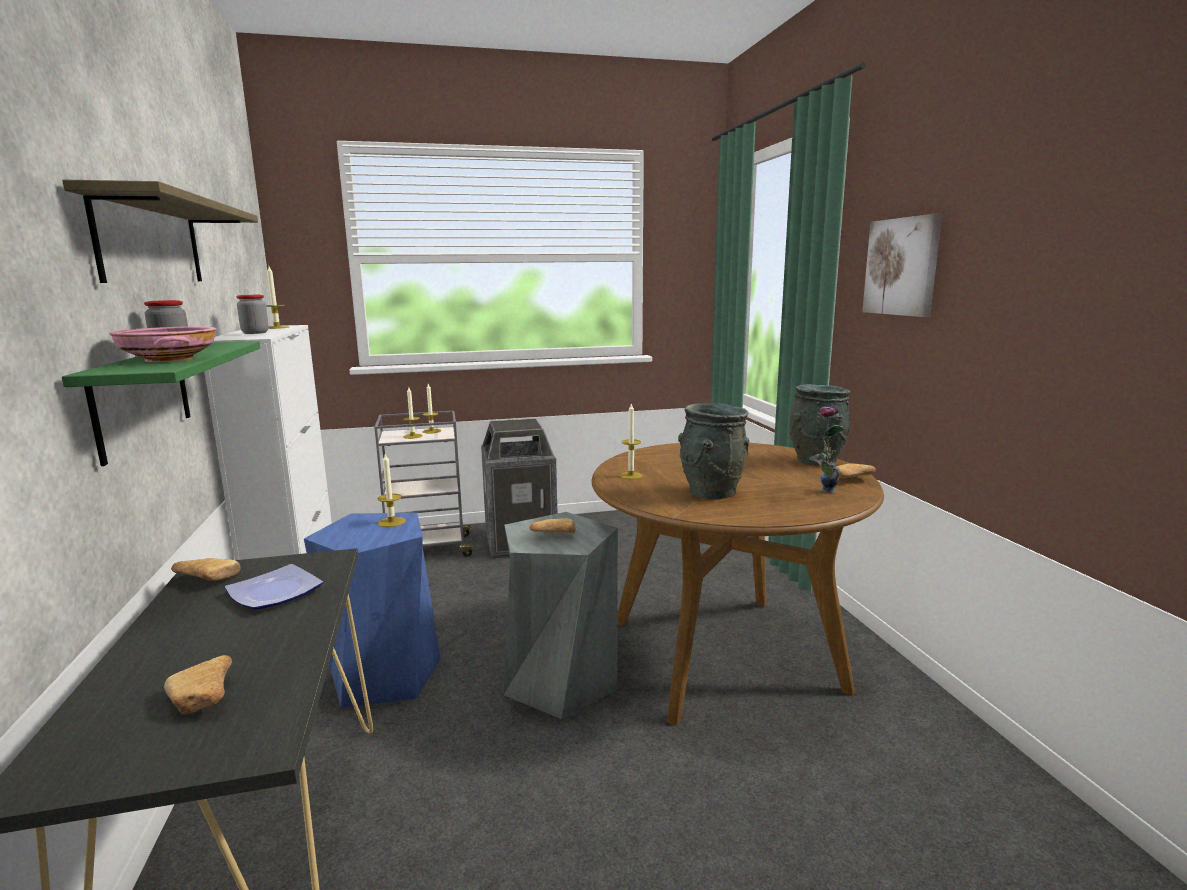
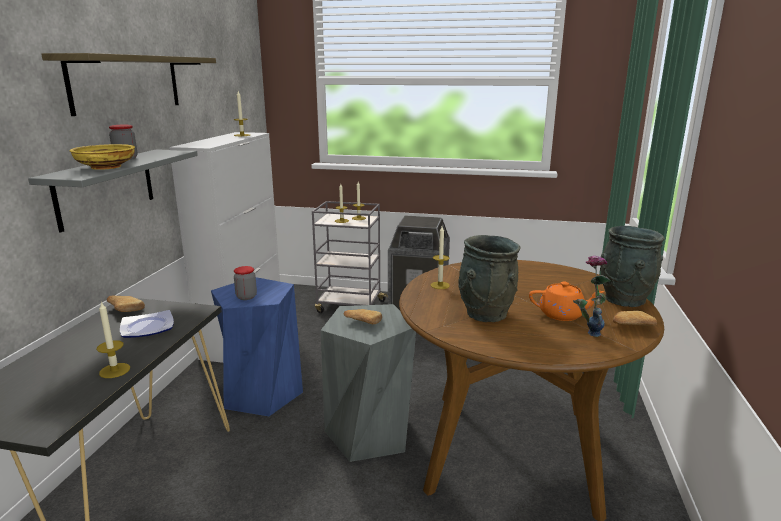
camera: 25 degrees right, 5 degrees up
green shelf [62,341,261,466] -> grey shelf [28,149,198,233]
pink bowl [109,326,216,362] -> yellow bowl [70,144,135,170]
bread [164,655,232,715] -> none
jar [237,295,269,334] -> jar moved to [234,266,257,300]
candle [377,454,406,527] -> candle moved to [96,301,130,378]
picture [862,214,942,317] -> none
none -> orange teapot [529,282,604,321]

